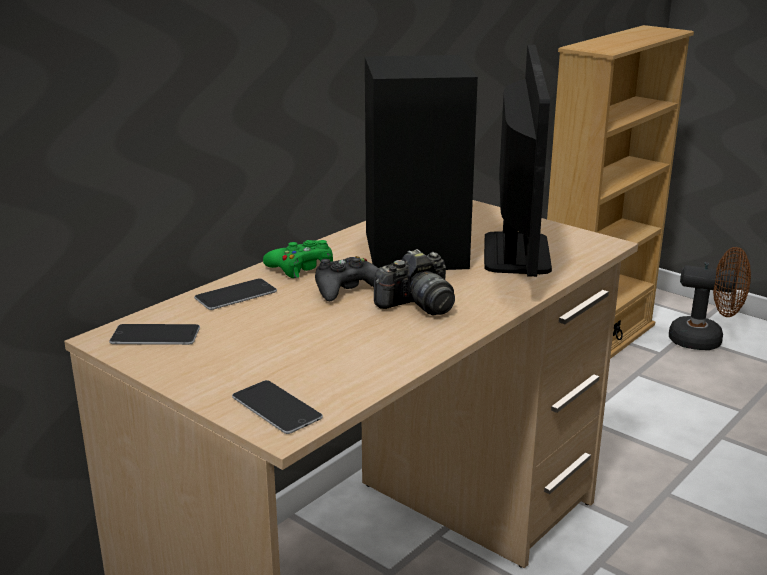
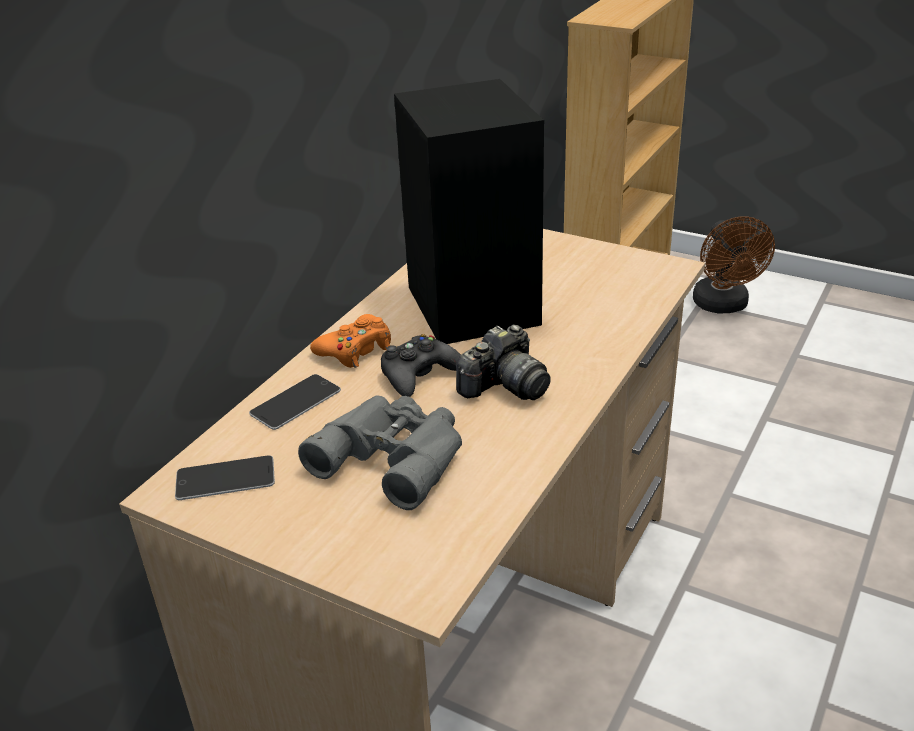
camera: 10 degrees left, 10 degrees up
phone [232,380,323,434] -> none
green game controller [263,240,333,278] -> orange game controller [310,314,391,368]
monitor [484,45,552,277] -> none
brown fan [669,247,751,350] -> brown fan turned 75 degrees clockwise [693,216,775,314]
none -> grey binoculars [298,395,462,510]

